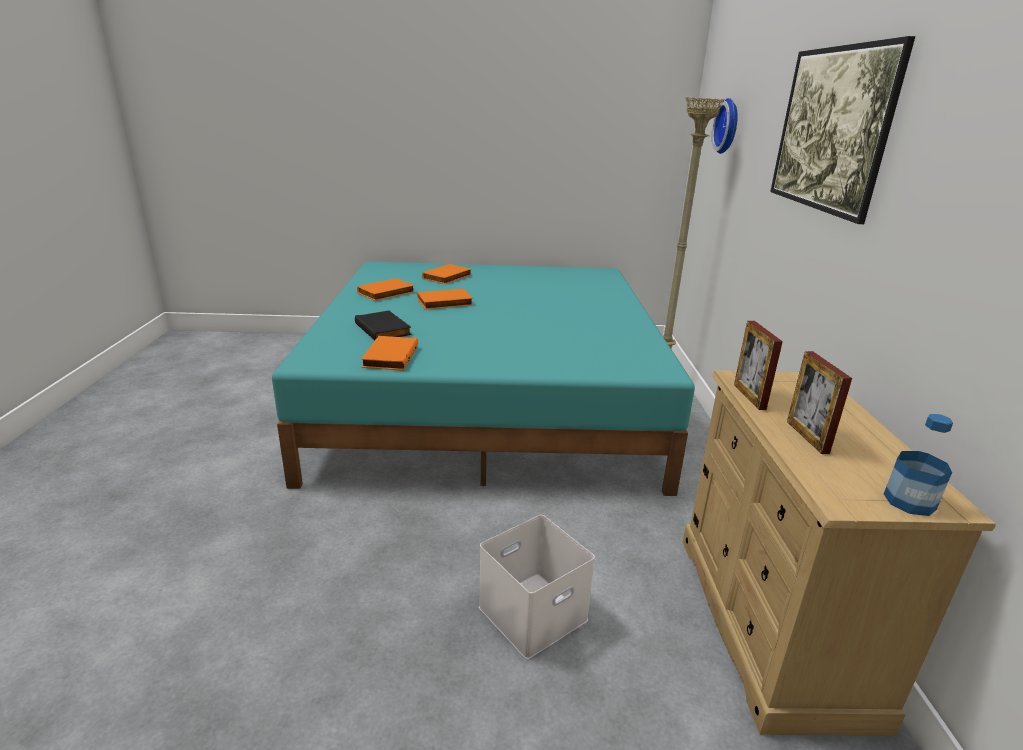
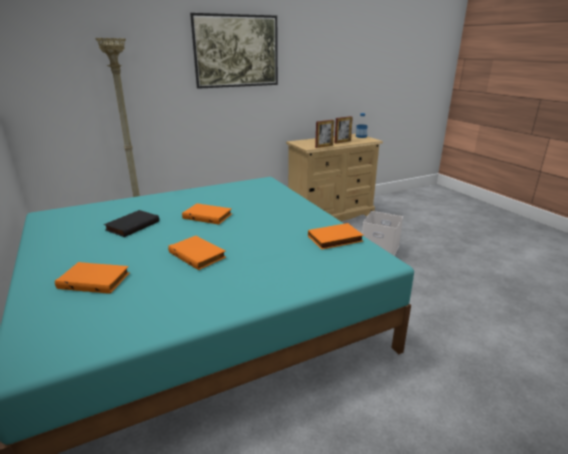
camera: 115 degrees left, 0 degrees up
black book [355,310,411,340] -> black book moved to [104,210,159,237]
orange book [357,278,415,301] -> orange book moved to [182,203,232,225]
wall clock [712,98,738,154] -> none

